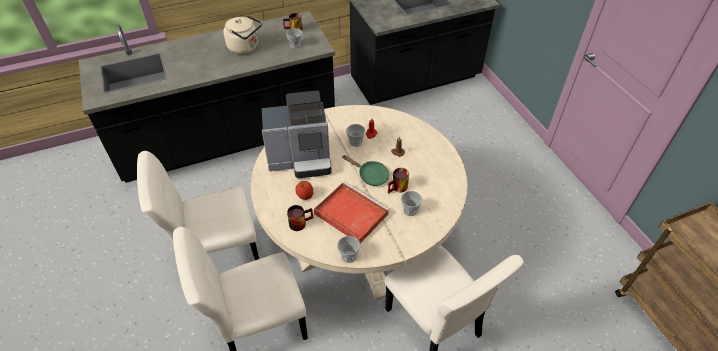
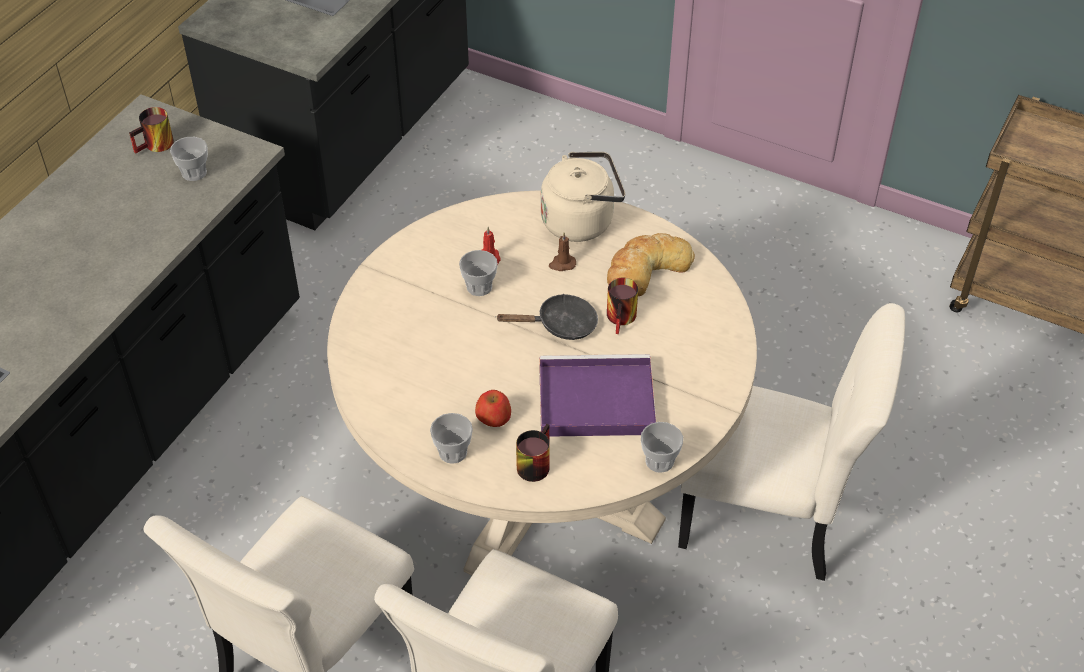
camera: 40 degrees left, 0 degrees up
beige kettle [223,15,262,54] -> beige kettle moved to [541,152,625,242]
coffee machine [262,91,332,178] -> none
red tray [314,181,390,243] -> purple tray [539,354,656,437]
green frying pan [342,155,389,186] -> black frying pan [495,294,598,340]
cup [401,191,422,216] -> cup moved to [430,413,473,464]
none -> bread [607,233,695,296]

